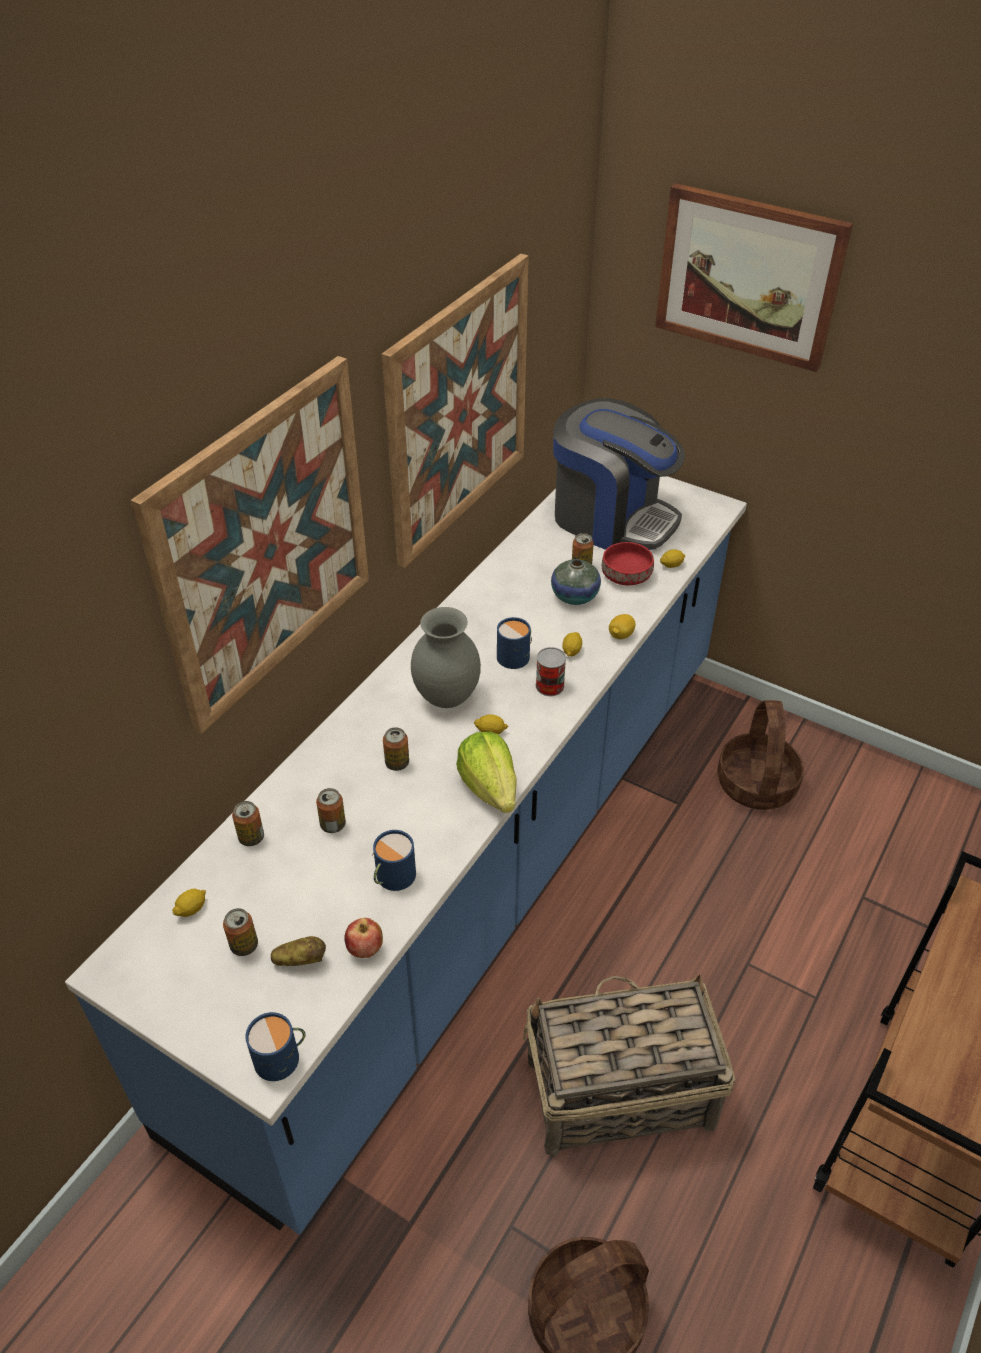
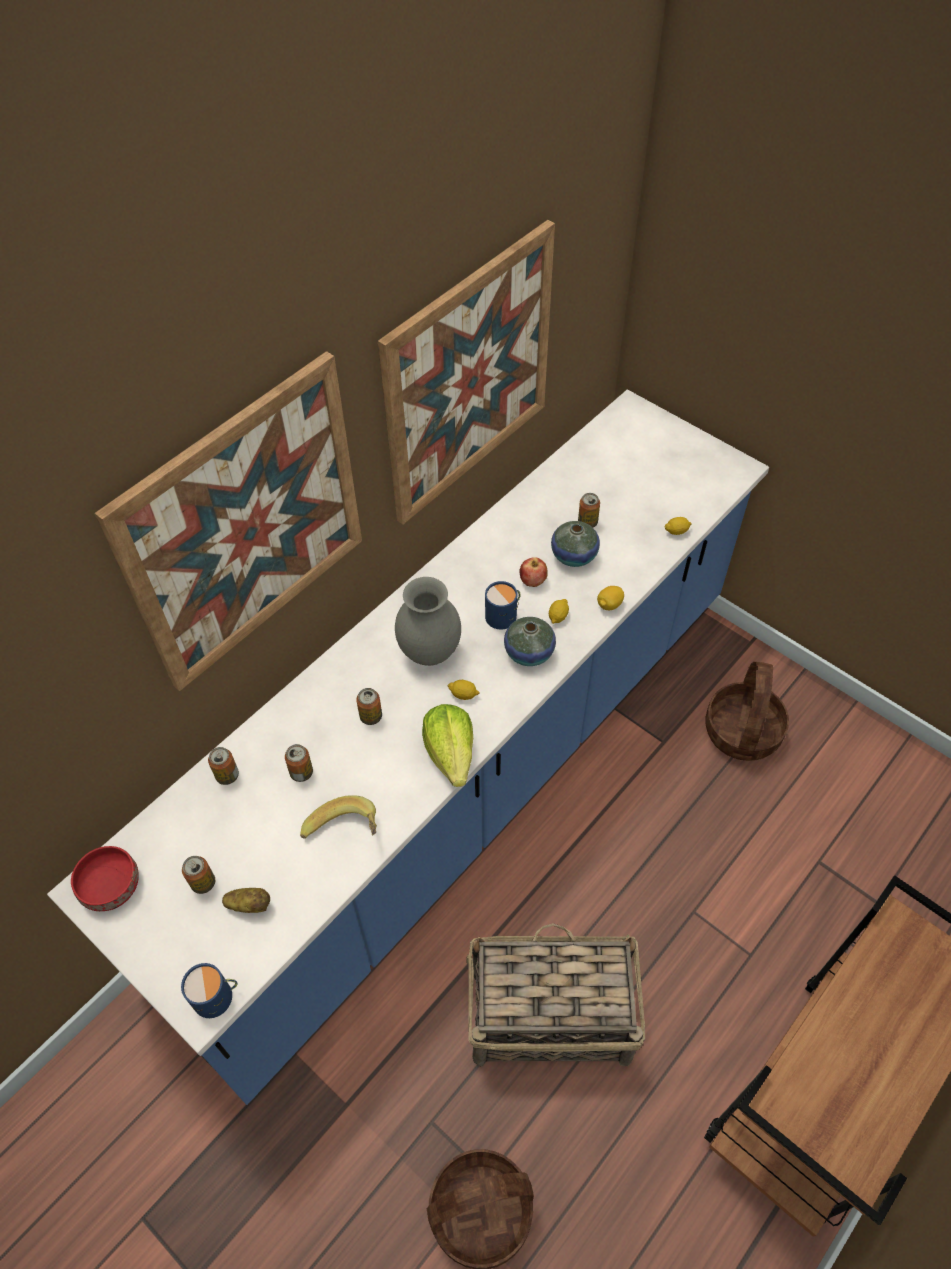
camera: 10 degrees right, 10 degrees up
lemon [172,889,206,917] -> none
apple [344,918,383,958] -> apple moved to [519,557,548,587]
blue mug [372,830,416,891] -> banana [300,795,377,839]
can [536,647,566,696] -> vase [504,617,556,666]
coffee machine [553,398,685,550] -> none
red bowl [602,542,654,585] -> red bowl moved to [71,846,139,911]
picture [655,183,853,372] -> none

